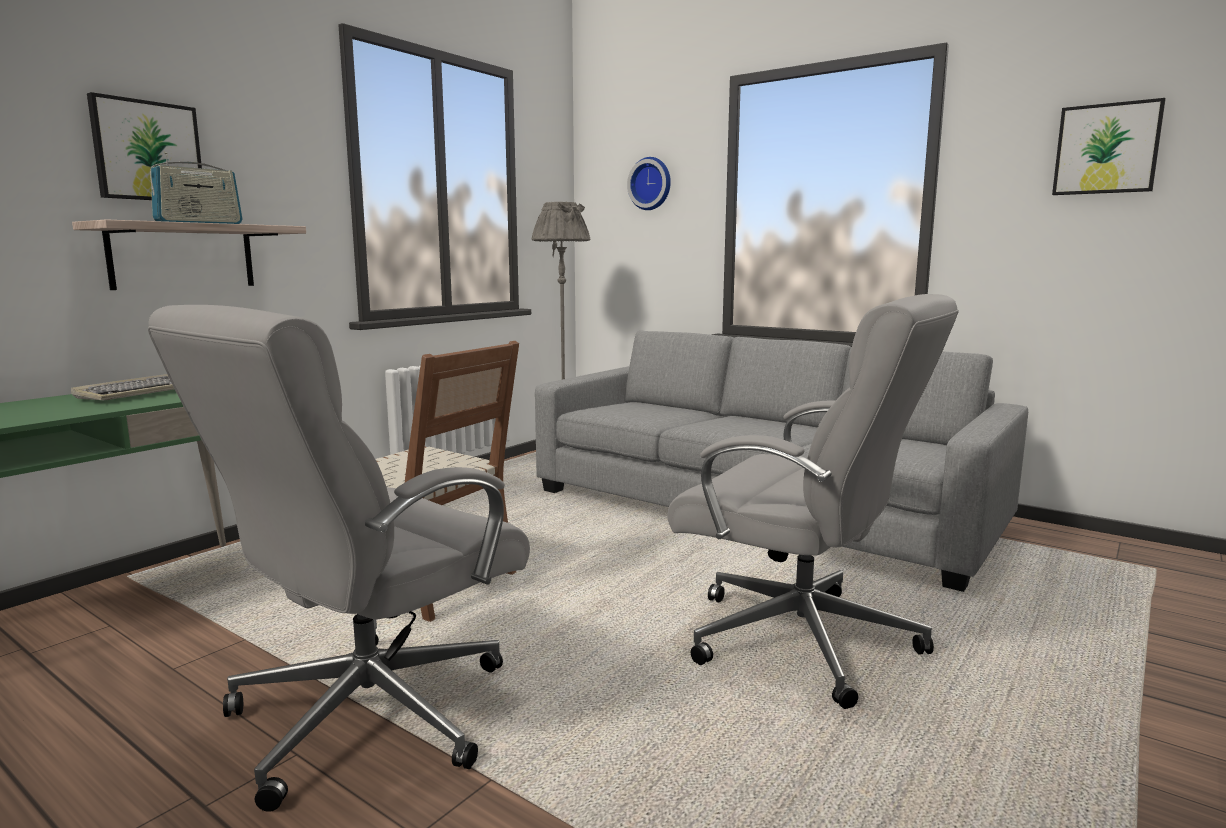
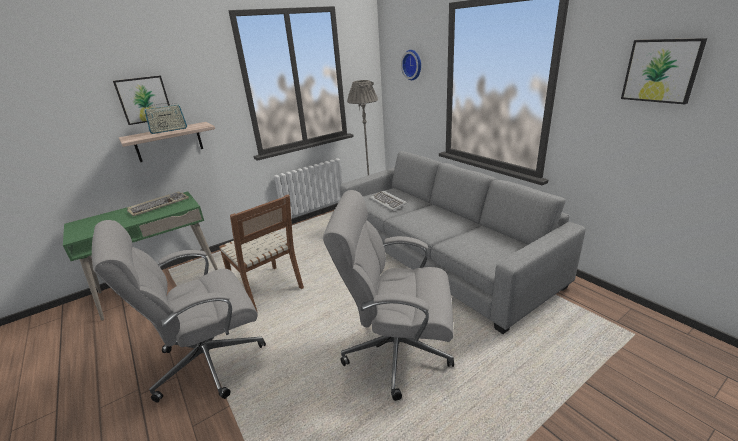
camera: 20 degrees right, 15 degrees up
grey office chair [667,294,959,709] -> grey office chair turned 135 degrees clockwise [323,190,454,401]
none -> keyboard [369,191,407,211]

